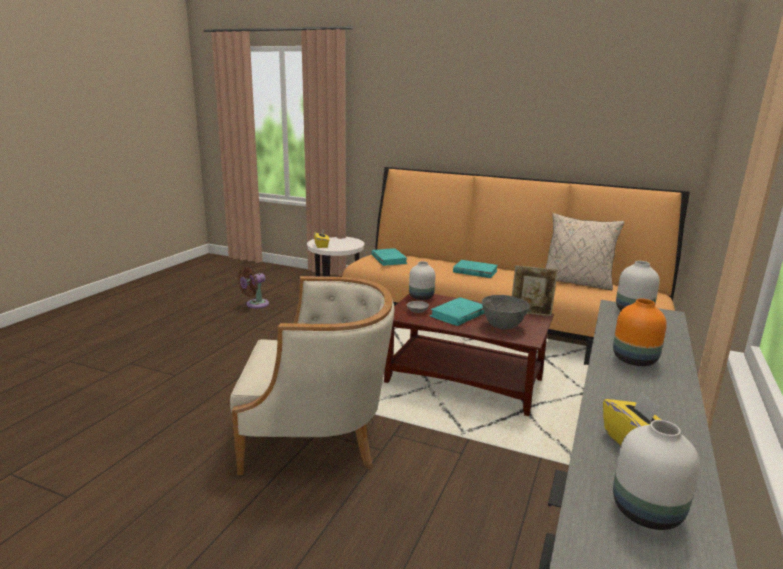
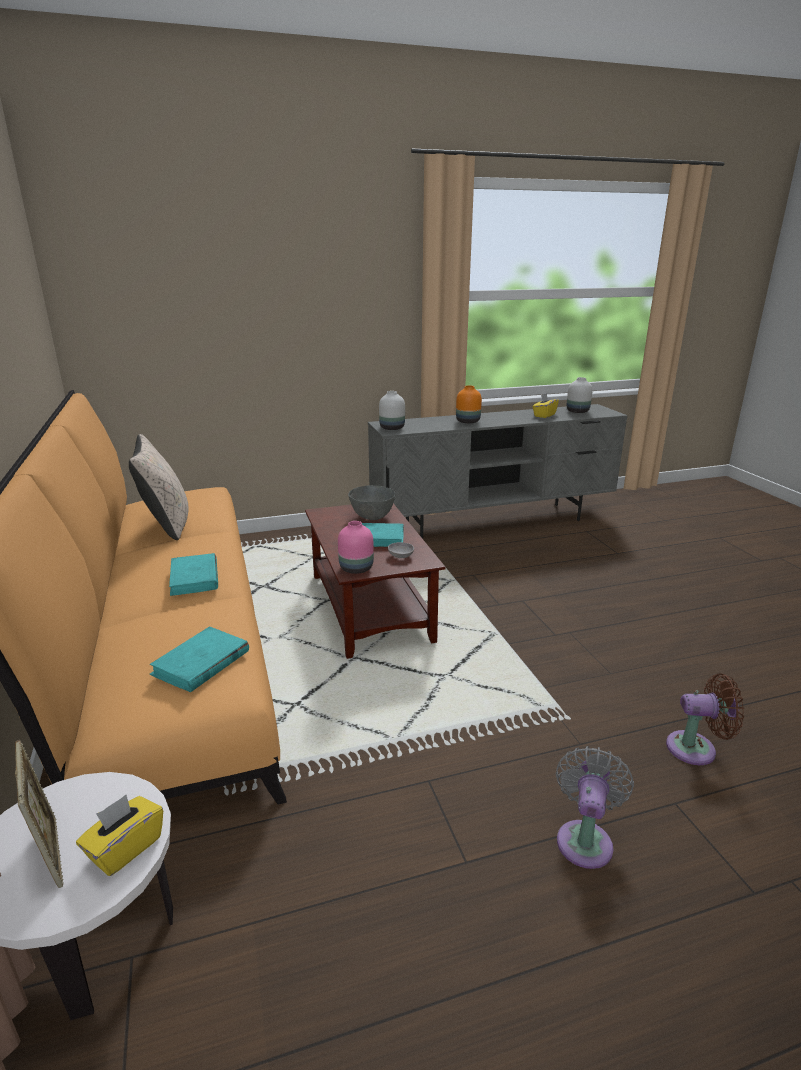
camera: 130 degrees left, 5 degrees up
beige armchair [230,276,394,475] -> none
brown fan [237,267,269,308] -> brown fan moved to [666,673,744,765]
white vase [409,261,435,300] -> pink vase [338,521,374,574]
picture frame [512,265,558,316] -> picture frame moved to [15,740,63,888]
none -> grey fan [556,746,634,869]

